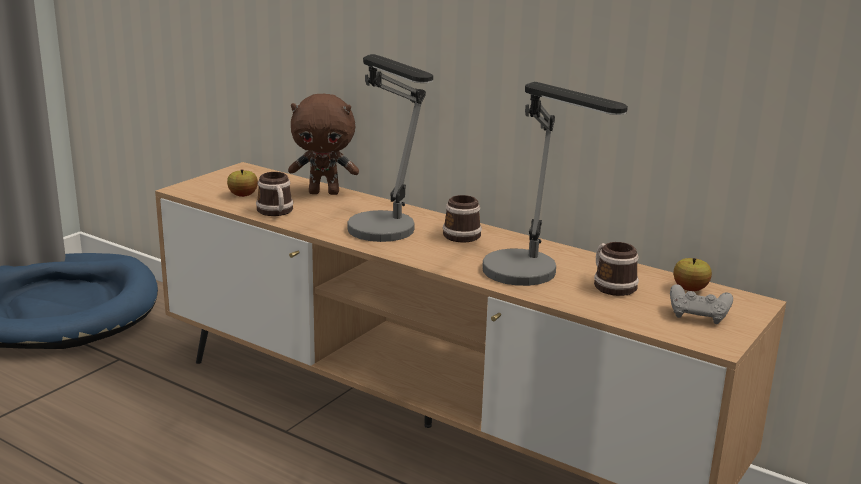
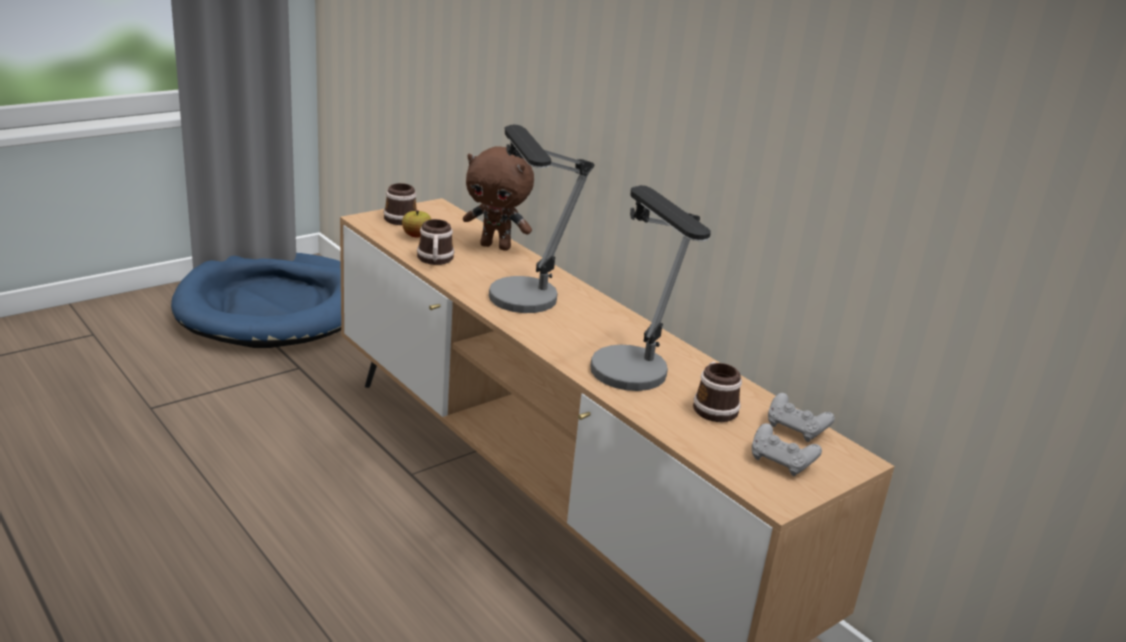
camera: 15 degrees right, 5 degrees up
mug [443,195,482,242] -> mug moved to [384,183,418,225]
apple [674,258,712,291] -> grey game controller [768,393,835,442]

